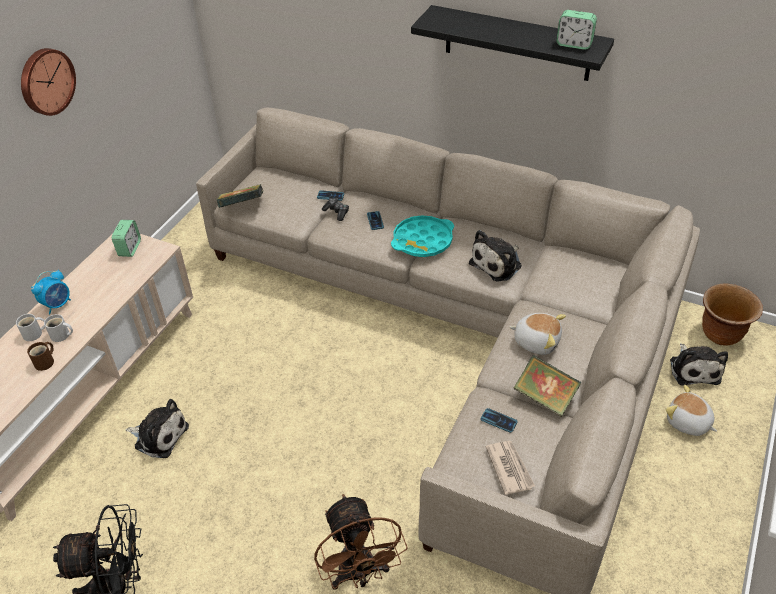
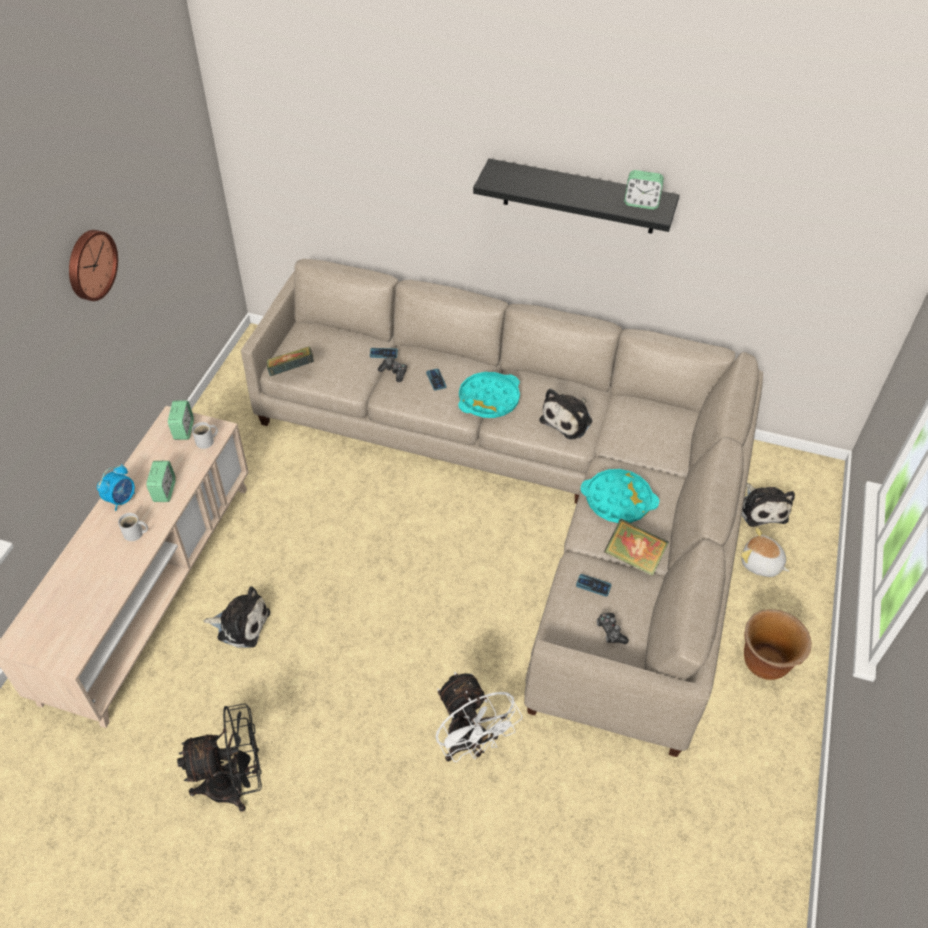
camera: 10 degrees left, 5 degrees up
white mug [16,314,45,341] -> white mug moved to [192,422,218,449]
brown mug [27,342,54,371] -> none
brown fan [314,494,408,590] -> white fan [436,672,523,762]
newspaper [486,441,535,495] -> game controller [597,613,629,644]
plush toy [509,313,566,355] -> turquoise tray [581,469,659,523]
brown planter [702,284,763,345] -> brown planter moved to [744,609,812,680]
none -> alarm clock [147,461,176,502]

